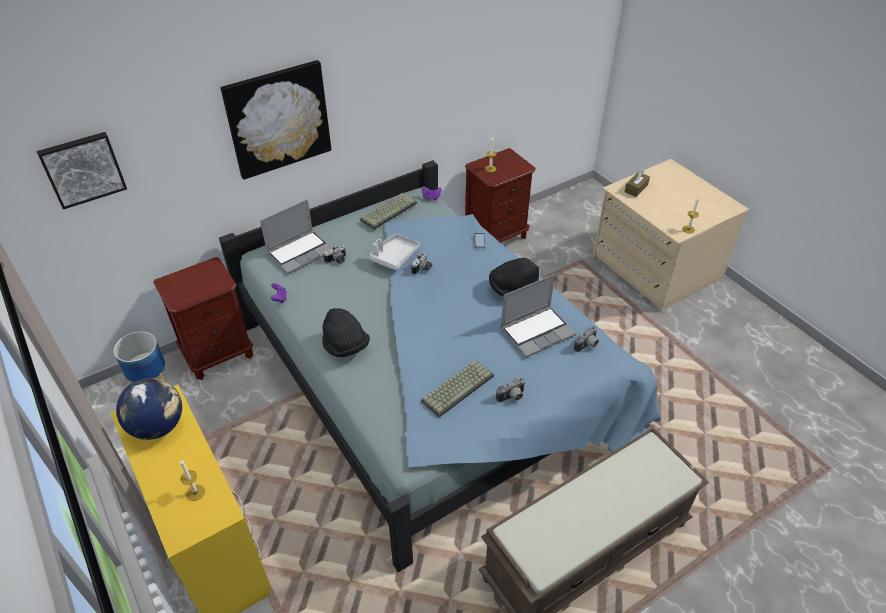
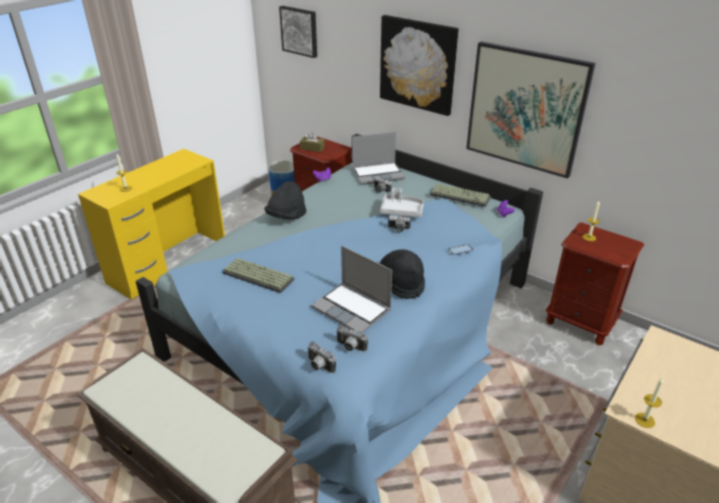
camera: 70 degrees right, 10 degrees down
globe [116,378,182,440] -> none
laptop [260,199,332,274] -> laptop turned 45 degrees counterclockwise [352,132,405,185]
camera [496,378,525,402] -> camera moved to [307,341,336,373]
brown tissue box [625,170,650,197] -> brown tissue box moved to [300,131,325,152]
none -> picture [466,41,595,179]

